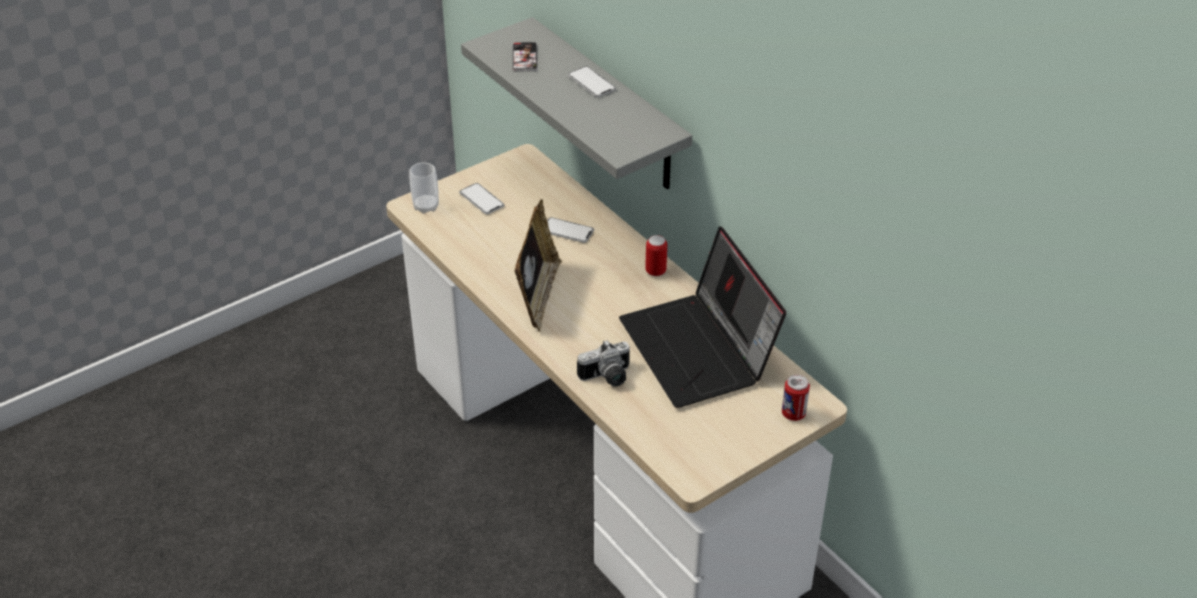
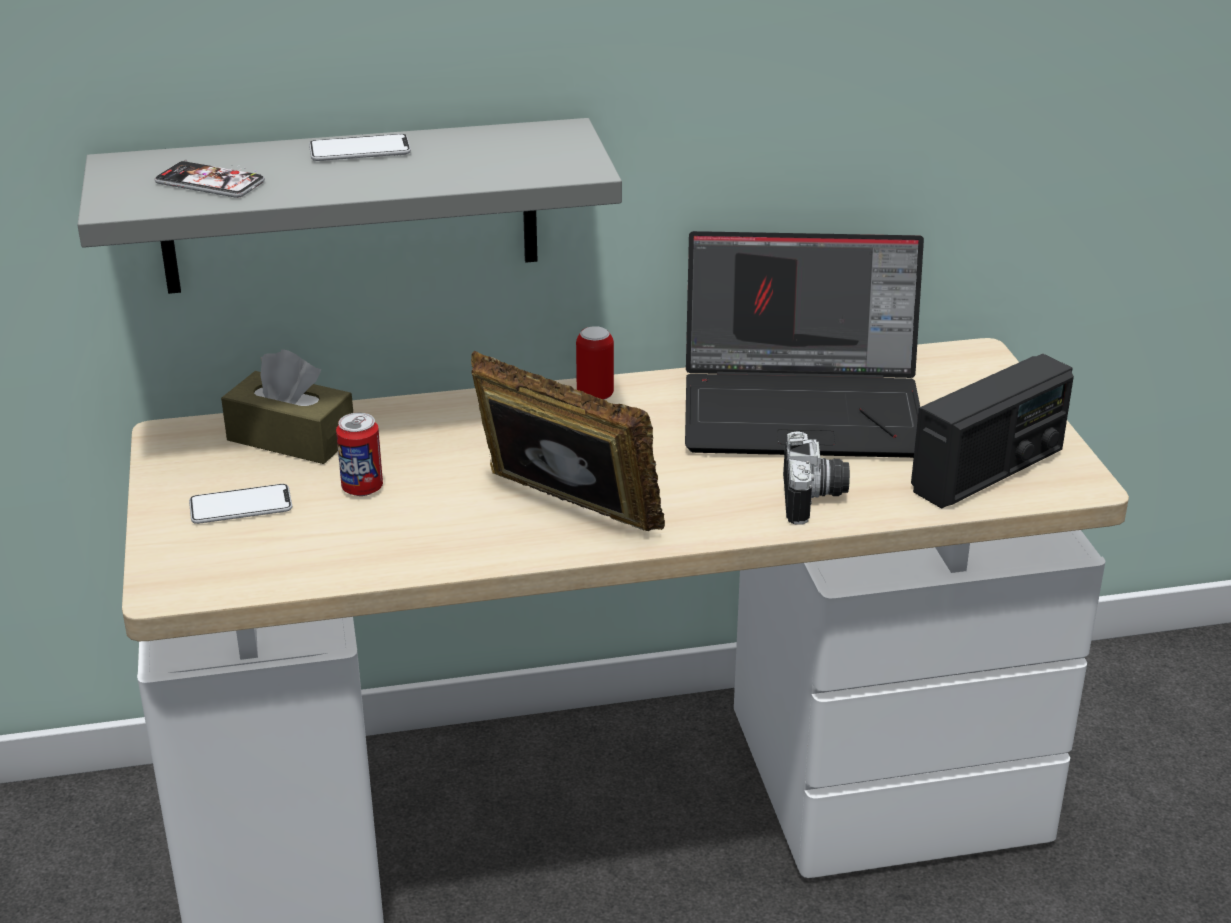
camera: 65 degrees left, 10 degrees down
cup [410,163,439,214] -> none
phone [547,217,594,243] -> none
can [782,375,810,421] -> can moved to [336,413,383,496]
none -> brown tissue box [221,350,353,464]
none -> radio [911,354,1074,508]

